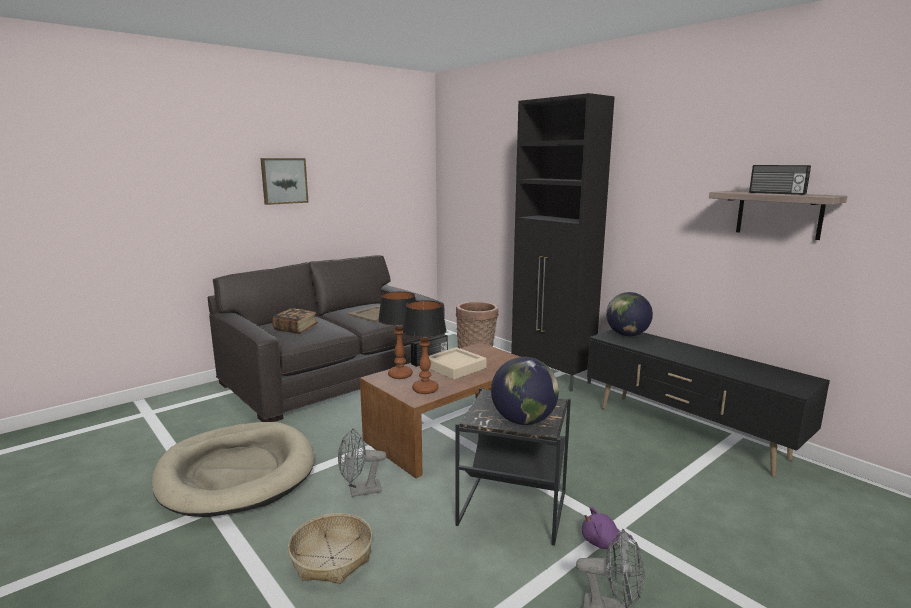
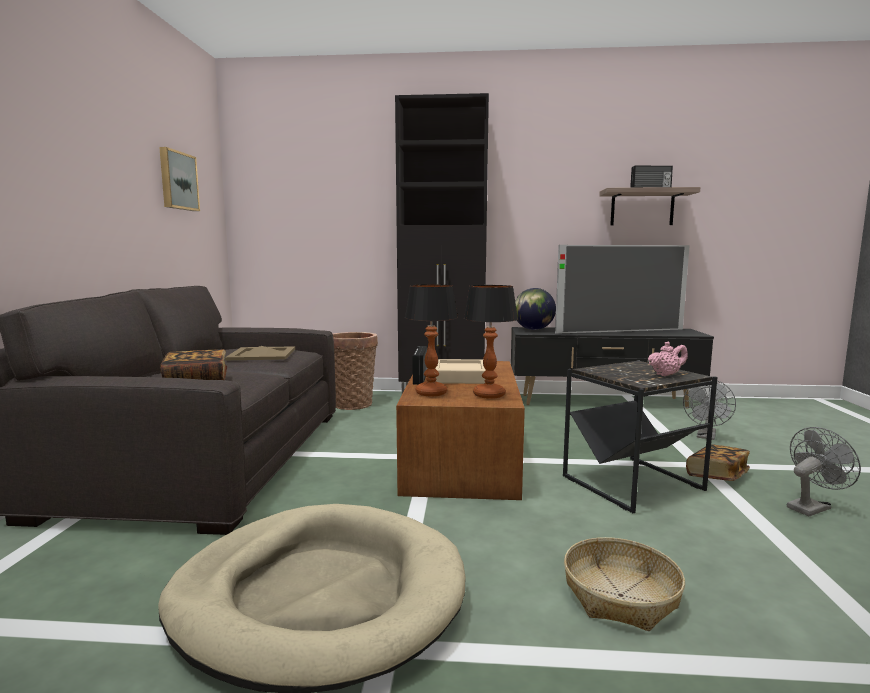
camera: 45 degrees left, 5 degrees down
picture [260,158,309,205] -> picture moved to [159,147,200,211]
grey fan [338,428,387,497] -> grey fan moved to [683,381,736,440]
globe [491,357,559,425] -> pink teapot [648,341,688,376]
purple plush toy [582,507,633,549] -> book [686,444,750,481]
none -> television [555,245,690,334]

